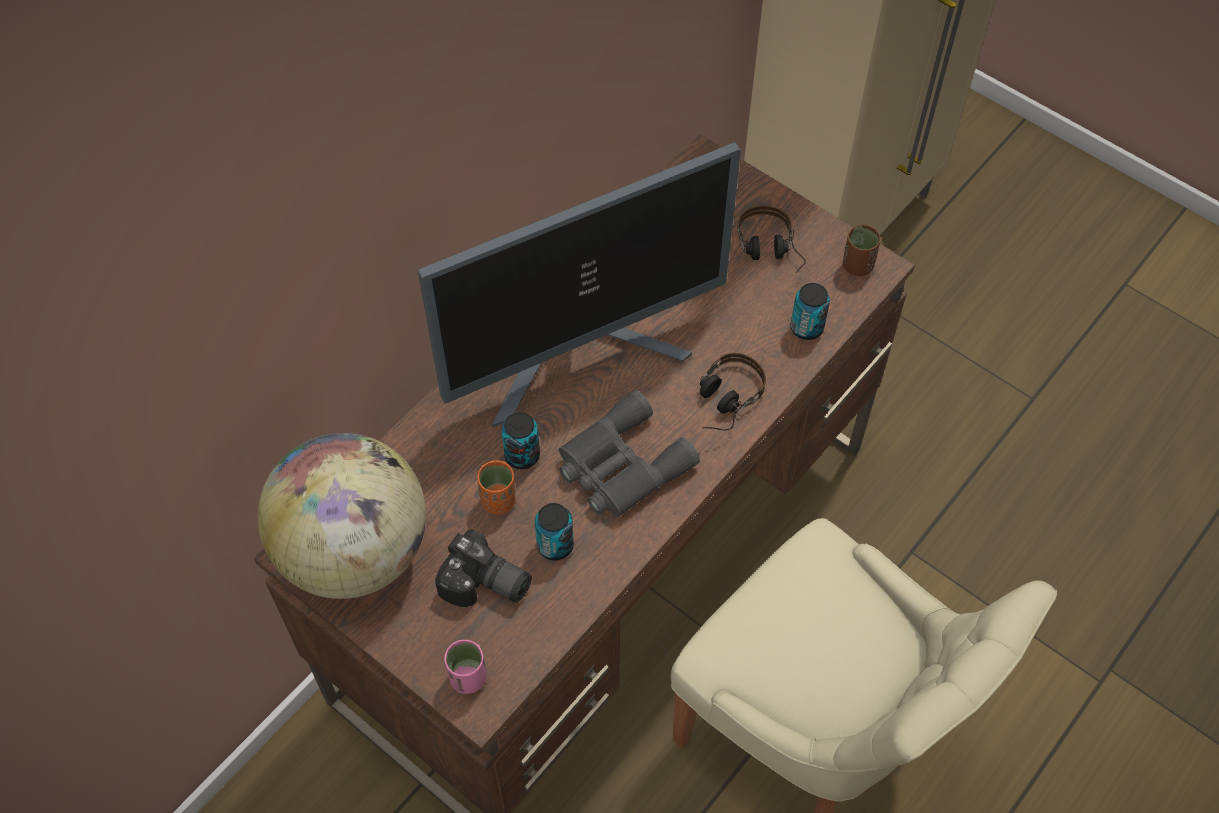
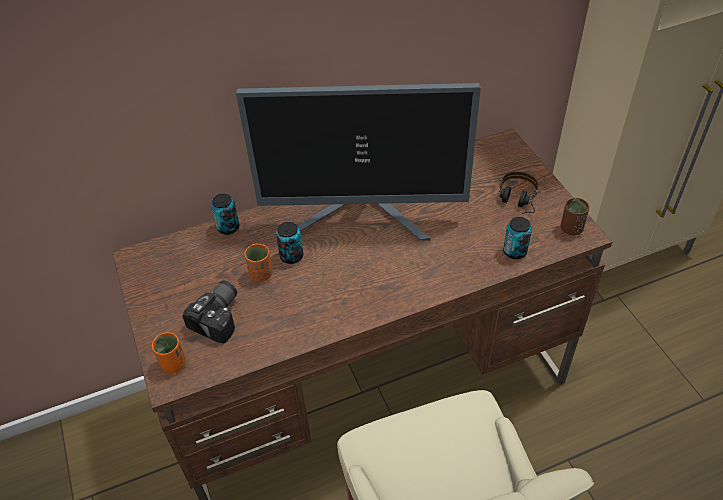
camera: 30 degrees right, 10 degrees down
globe [258,433,426,599] -> none
camera [435,529,532,607] -> camera turned 120 degrees counterclockwise [183,281,237,344]
pink cup [444,640,487,694] -> orange cup [152,332,186,374]
can [535,503,574,560] -> can moved to [211,194,239,235]
grey binoculars [559,390,700,517] -> none
headphones [700,353,766,431] -> none

